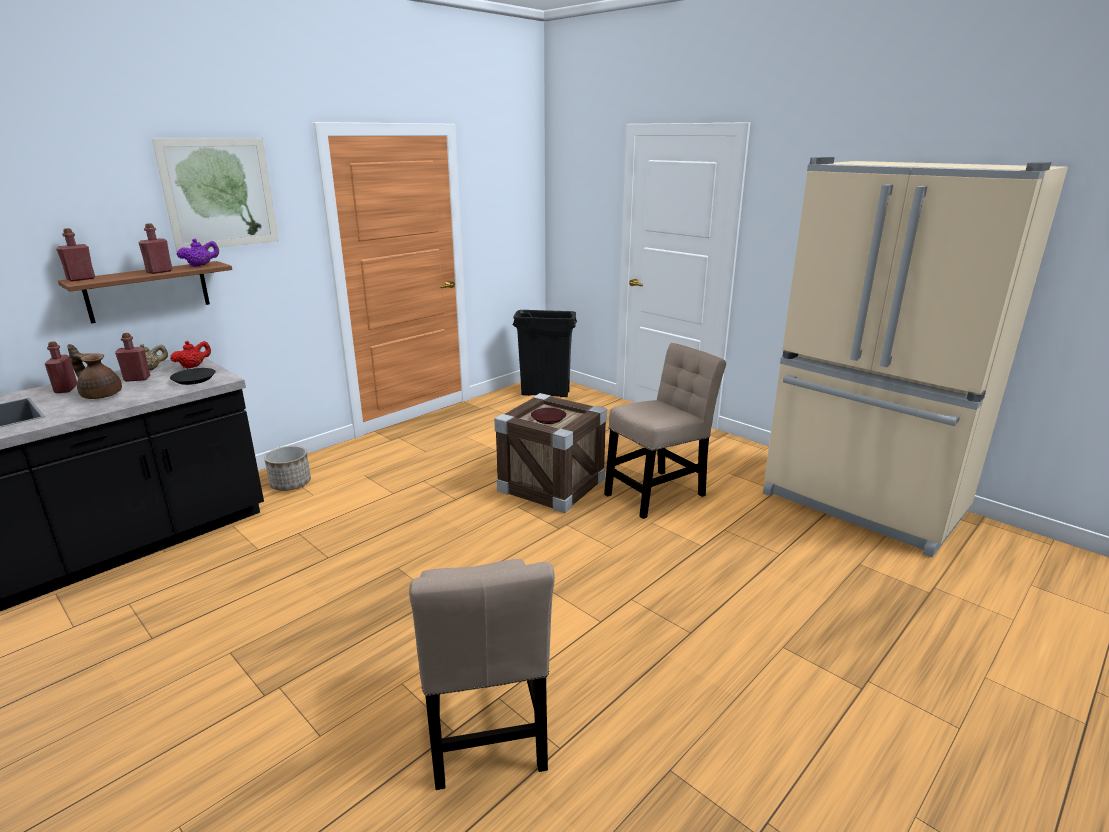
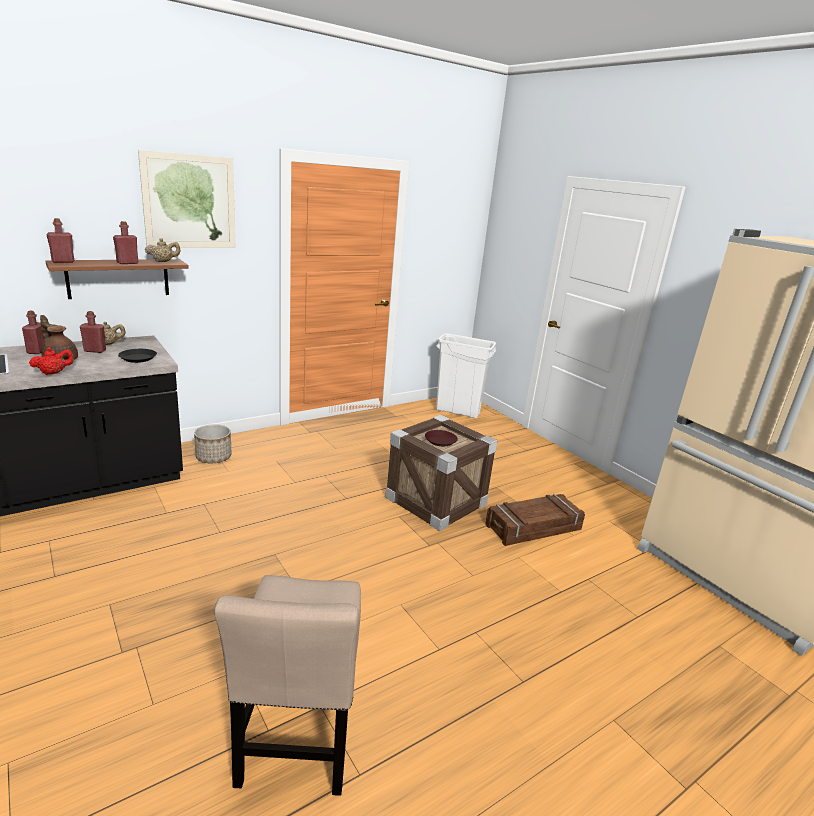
camera: 10 degrees right, 0 degrees up
red teapot [170,341,211,369] -> red teapot moved to [29,347,74,375]
purple teapot [177,238,219,267] -> beige teapot [145,238,181,262]
black trash can [513,310,577,397] -> white trash can [436,333,496,419]
beige chair [604,343,726,519] -> crate [485,494,585,546]

